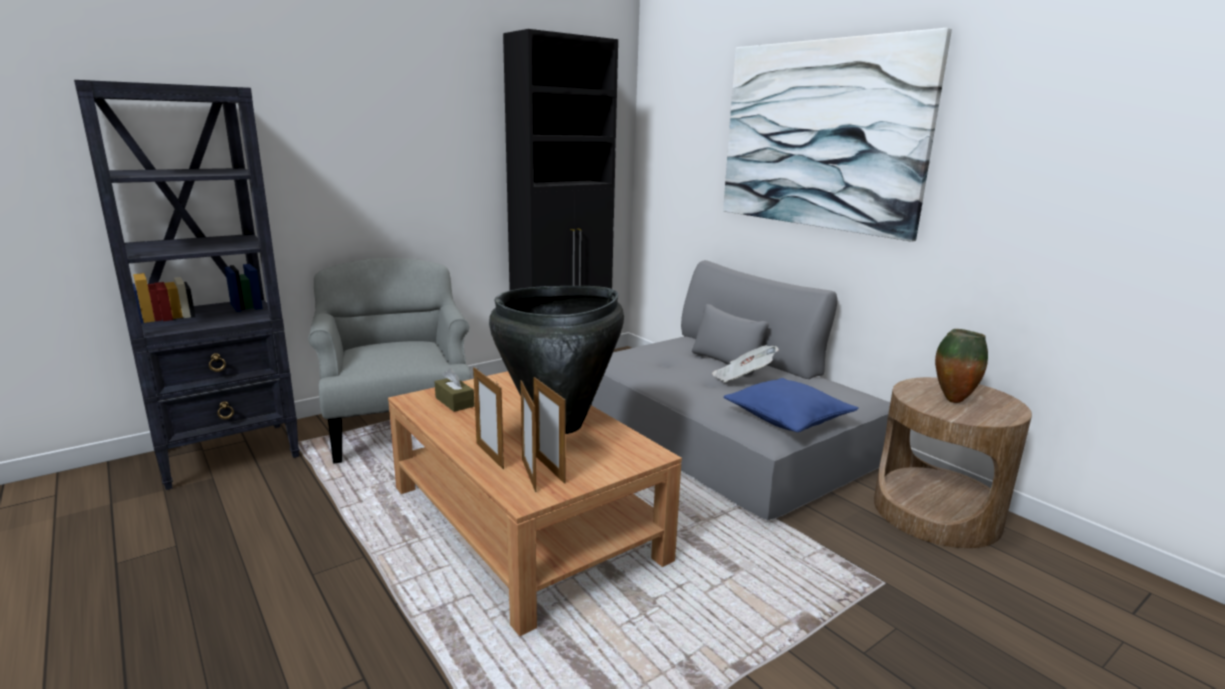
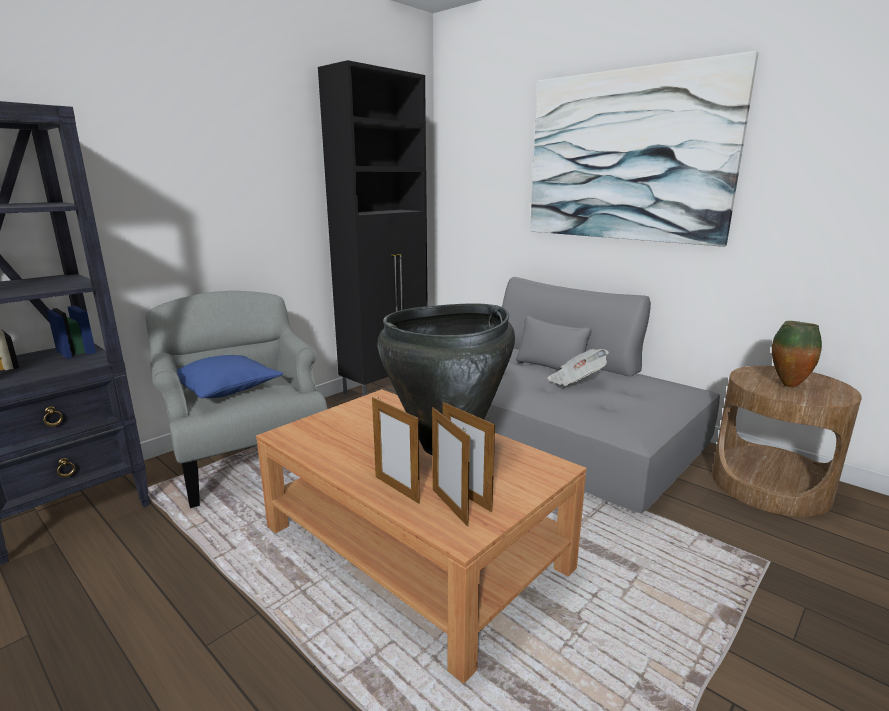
camera: 10 degrees left, 0 degrees up
brown tissue box [435,368,475,412] -> none
blue pillow [723,378,859,432] -> blue pillow moved to [177,355,284,398]

